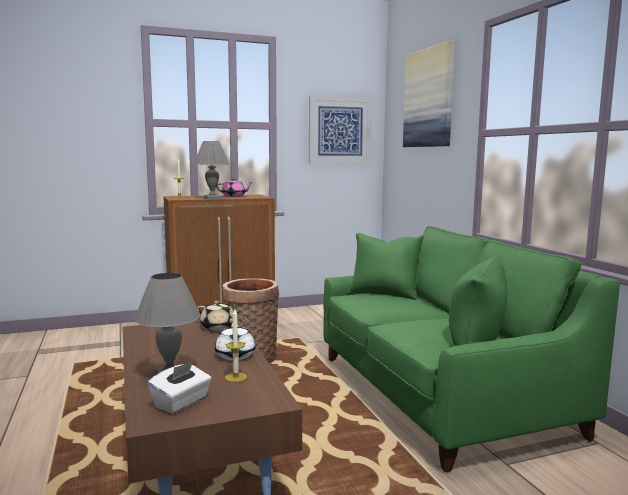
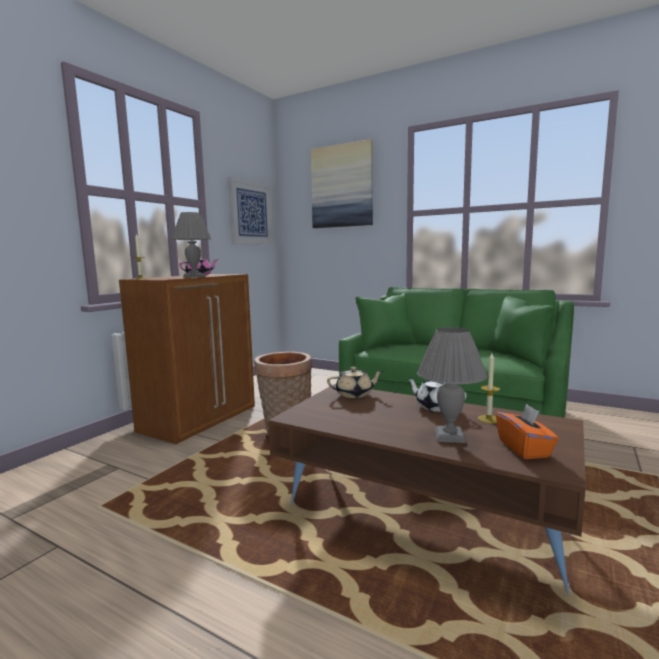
camera: 40 degrees left, 0 degrees up
white tissue box [148,360,211,414] -> orange tissue box [496,404,559,459]

